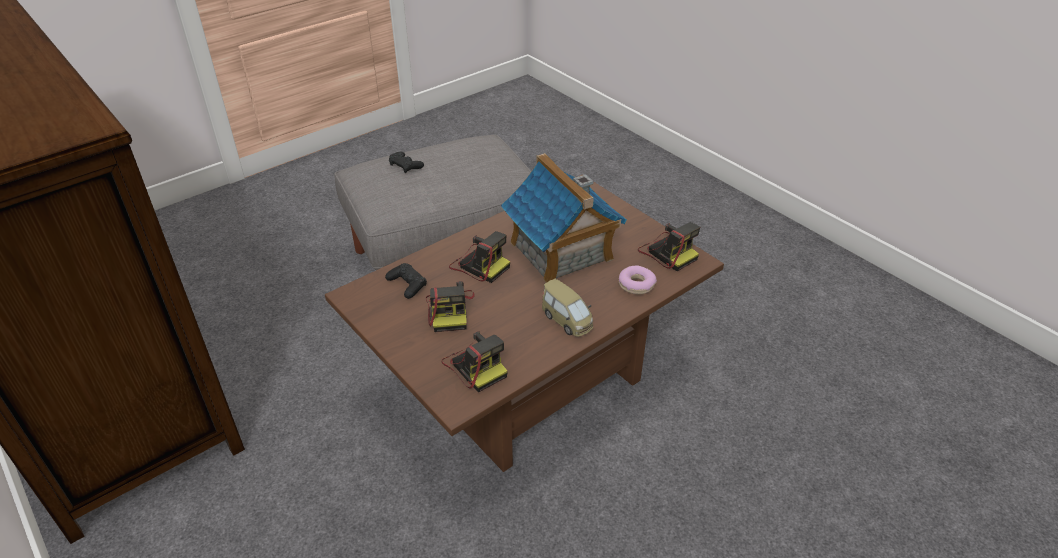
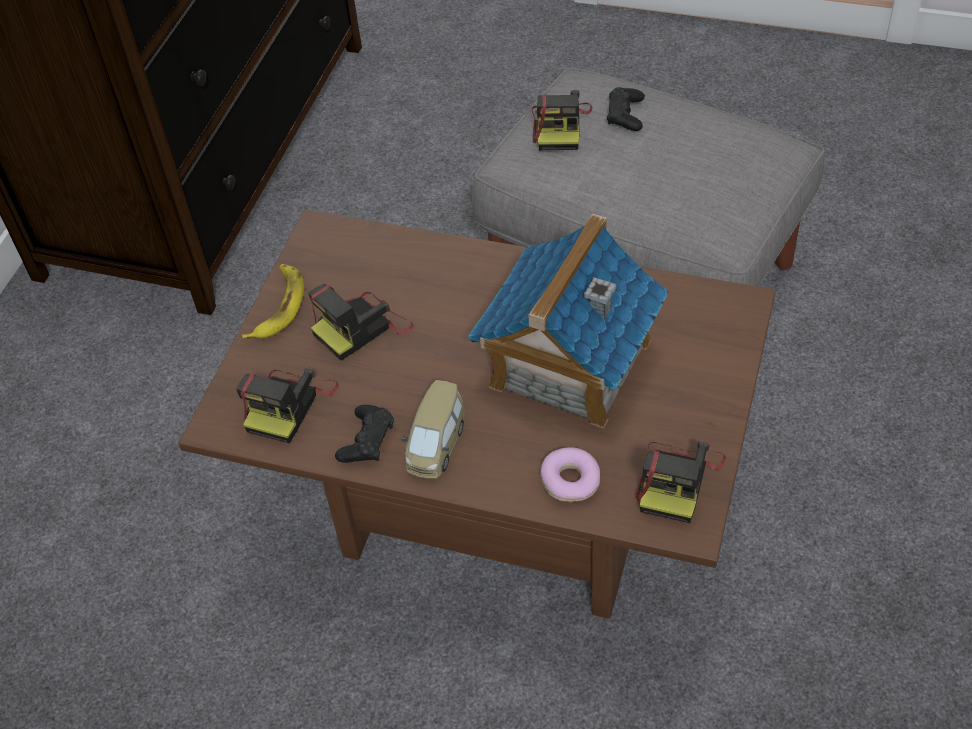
camera: 60 degrees right, 10 degrees up
black game controller [385,263,427,299] -> black game controller moved to [335,405,394,463]
camera [449,231,510,283] -> camera moved to [532,90,592,150]
none -> banana [242,264,304,338]

